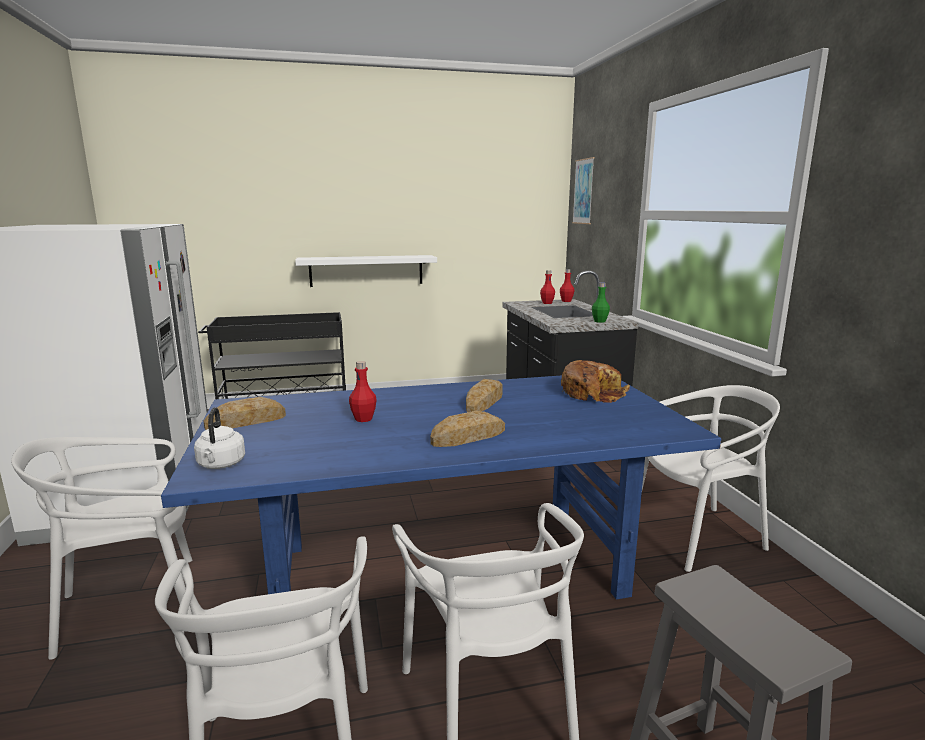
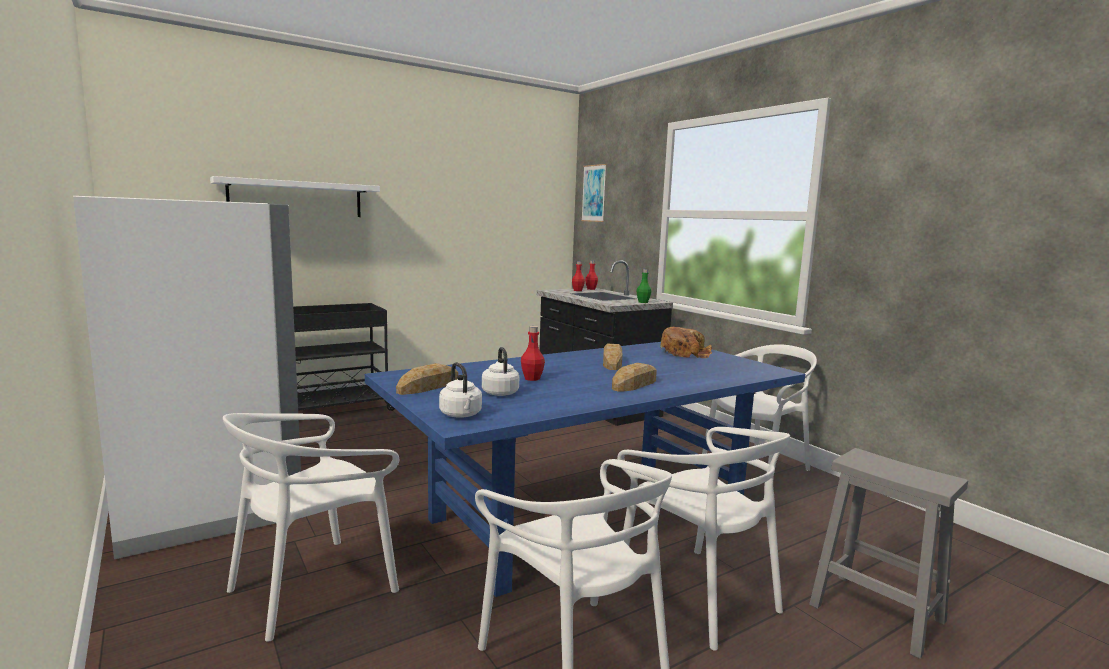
camera: 20 degrees left, 5 degrees down
white shelf [295,255,437,287] -> white shelf moved to [210,176,380,217]
none -> white kettle [482,347,519,396]

